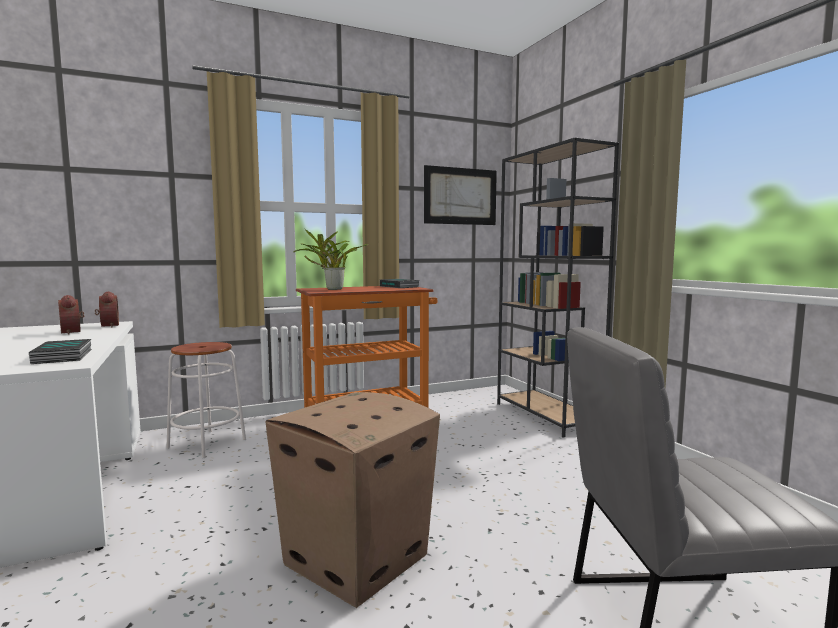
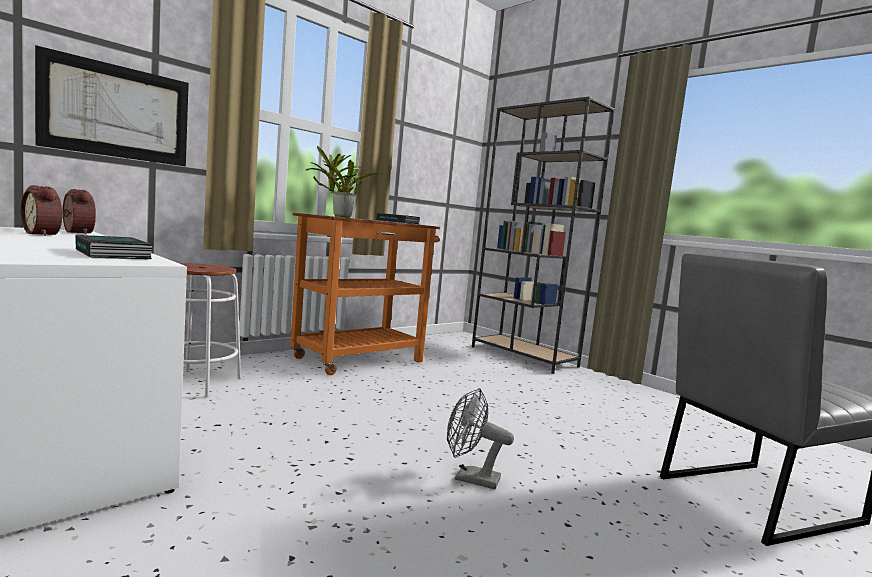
camera: 20 degrees left, 0 degrees up
cardboard box [266,392,440,608] -> grey fan [447,388,514,489]
picture [424,165,497,225] -> picture moved to [35,45,189,166]

